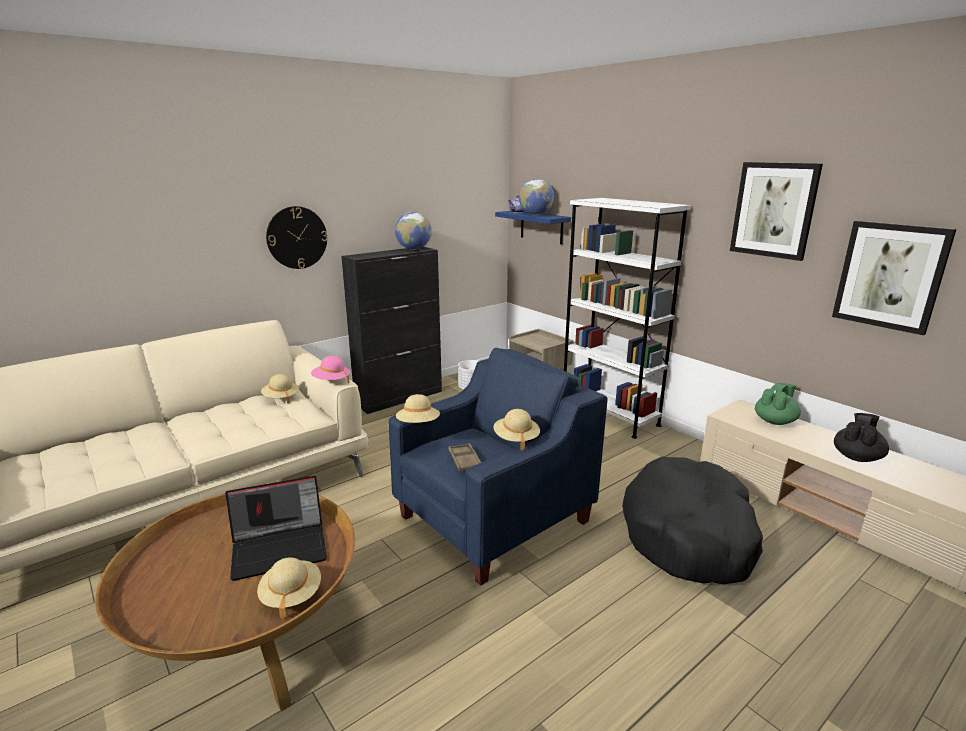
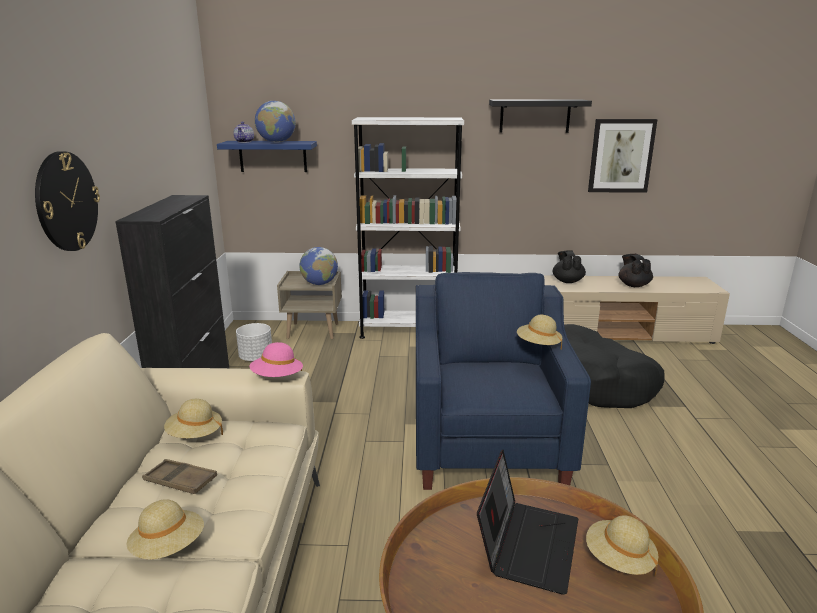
camera: 50 degrees left, 0 degrees up
globe [395,212,432,250] -> globe moved to [300,247,338,285]
beige hat [396,394,440,423] -> beige hat moved to [127,499,204,559]
brown tray [448,443,481,472] -> brown tray moved to [142,459,217,494]
picture [730,162,823,261] -> black shelf [489,100,592,133]
green teapot [755,383,801,425] -> black teapot [553,250,586,283]

